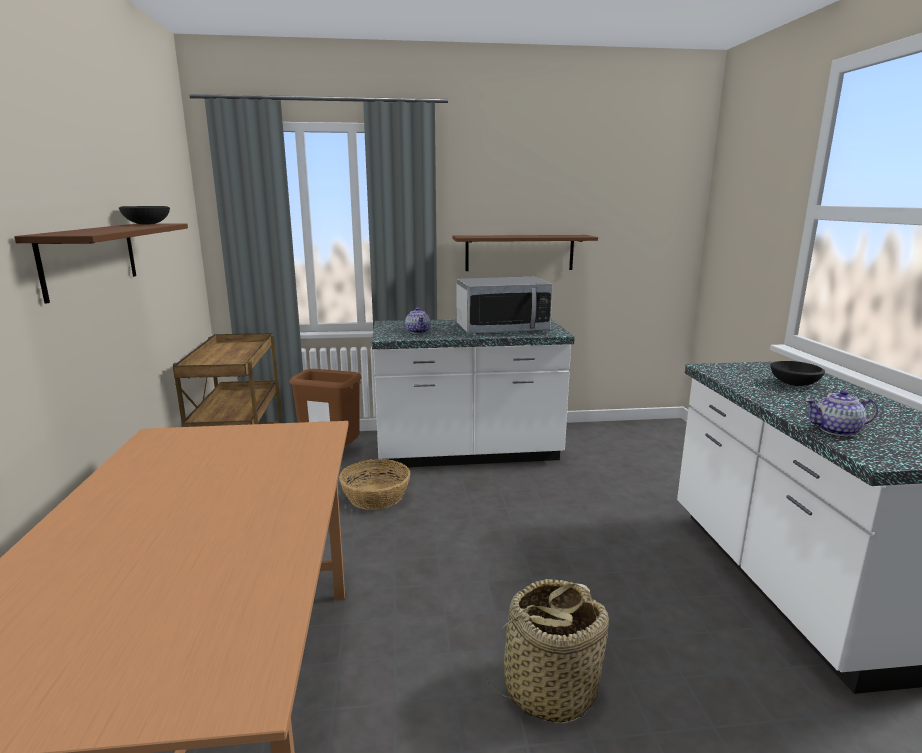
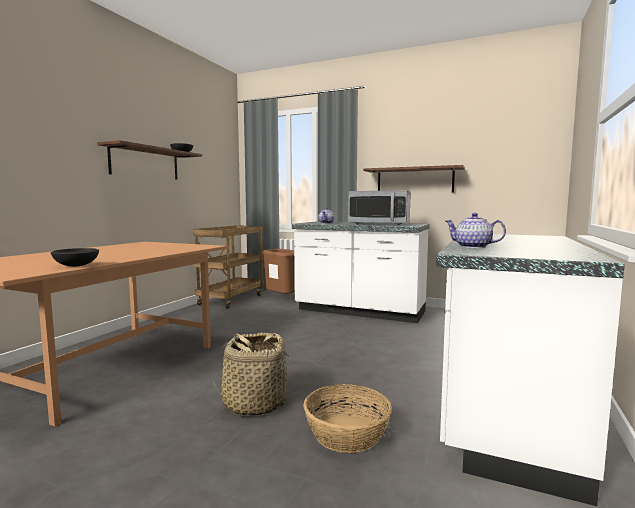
camera: 30 degrees right, 10 degrees down
basket [339,459,410,510] -> basket moved to [304,384,392,453]
black bowl [770,361,825,386] -> black bowl moved to [51,248,99,267]

